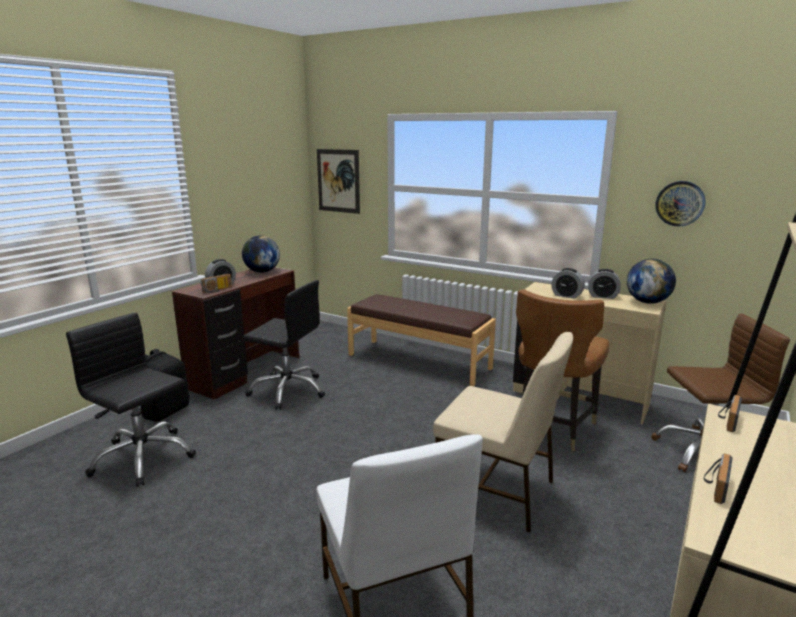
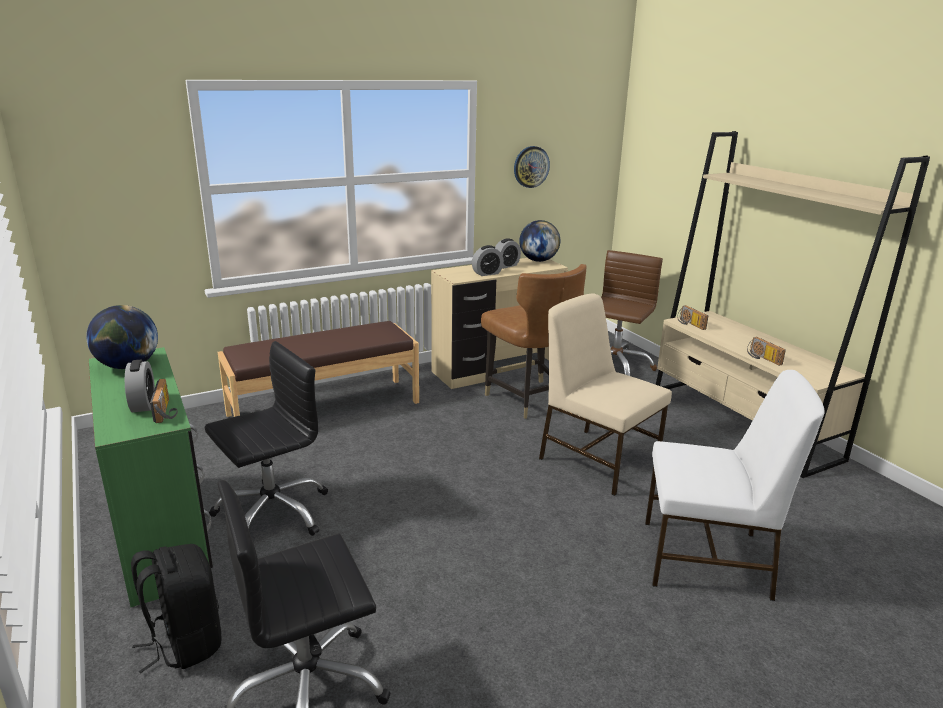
camera: 60 degrees left, 5 degrees up
brown desk [172,267,299,400] -> green desk [88,347,213,607]
picture [317,149,360,214] -> none
beige chair [433,332,573,533] -> beige chair turned 105 degrees counterclockwise [539,293,672,496]

